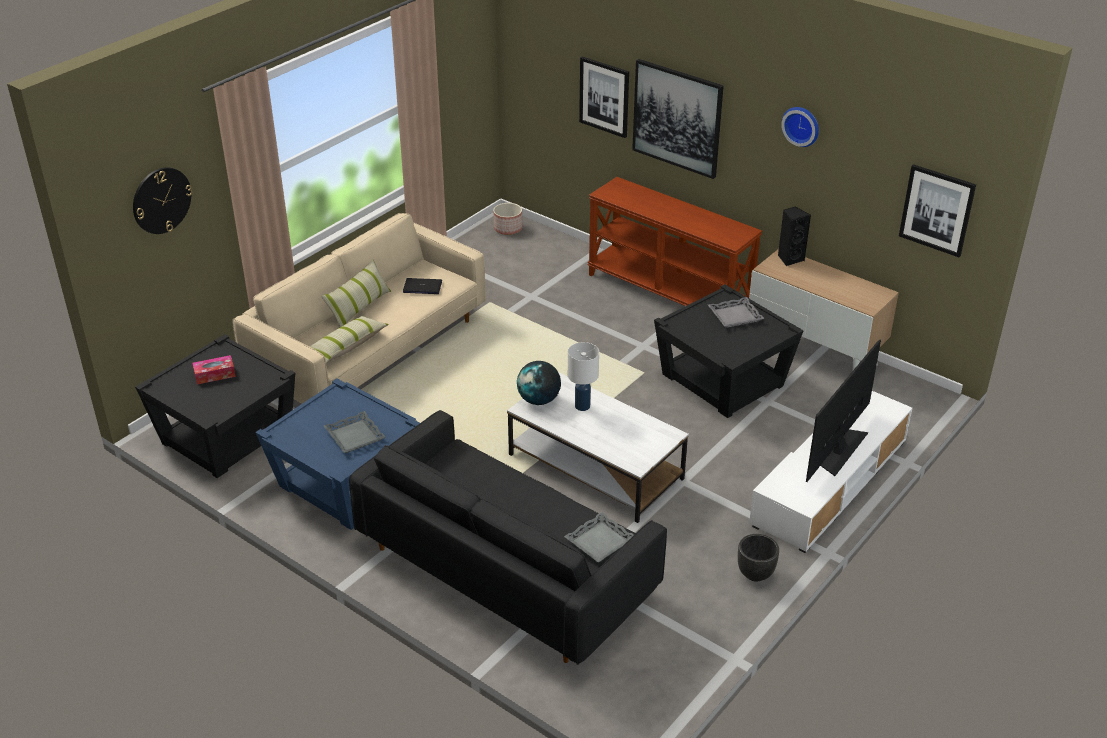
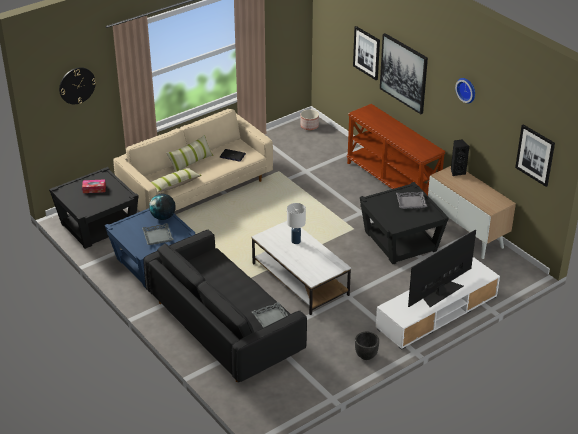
camera: 15 degrees right, 0 degrees up
globe [517,361,561,405] -> globe moved to [149,194,176,220]

